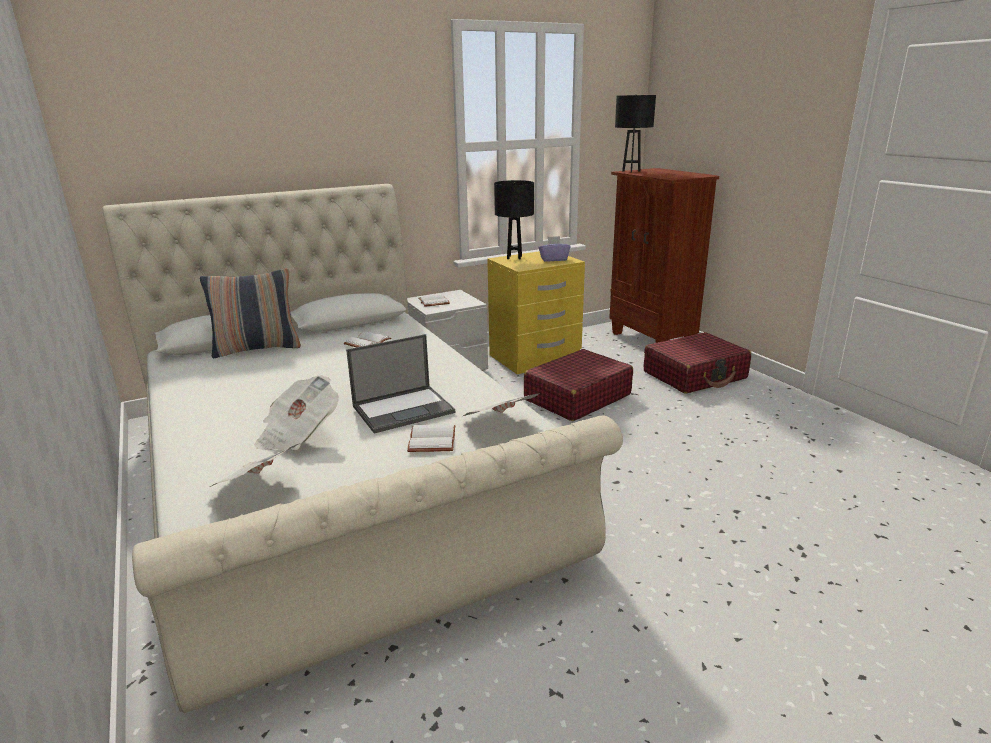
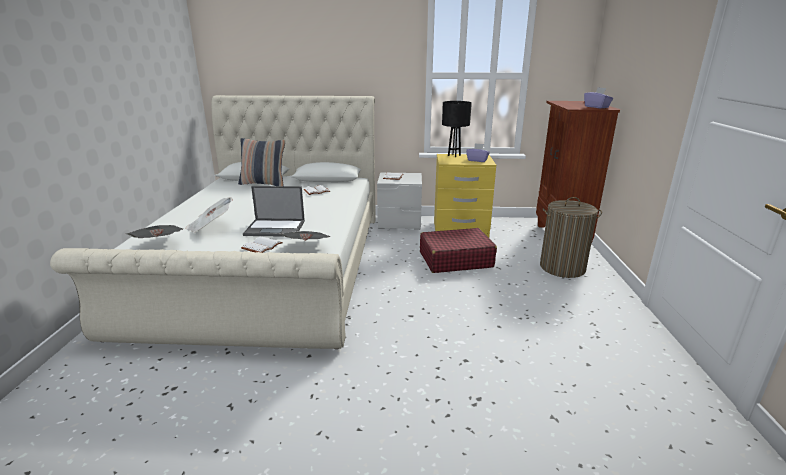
camera: 30 degrees right, 0 degrees up
black table lamp [615,95,656,172] -> none
red suitcase [644,332,751,394] -> laundry basket [540,197,602,278]
none -> purple tissue box [584,87,613,108]

